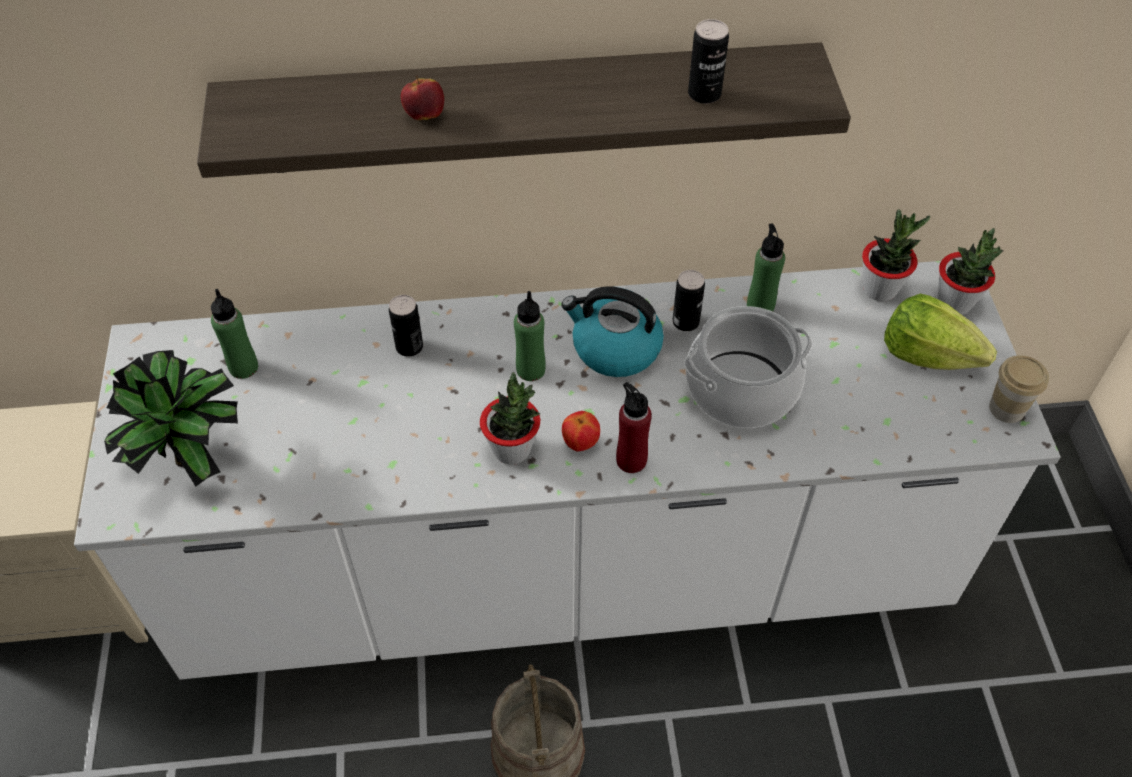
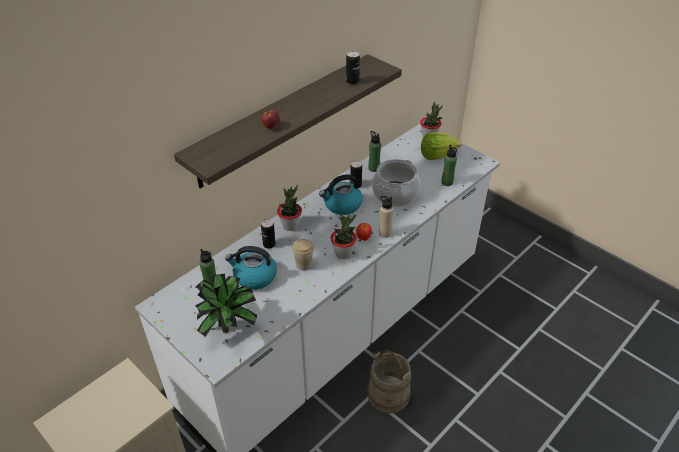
camera: 40 degrees left, 10 degrees down
green bottle [514,291,546,381] -> green bottle moved to [441,145,457,186]
red bottle [616,382,652,473] -> beige bottle [379,196,394,238]
potted plant [862,209,930,301] -> potted plant moved to [277,185,302,231]
cup [989,355,1049,423] -> cup moved to [292,239,314,271]
none -> kettle [225,246,277,290]

